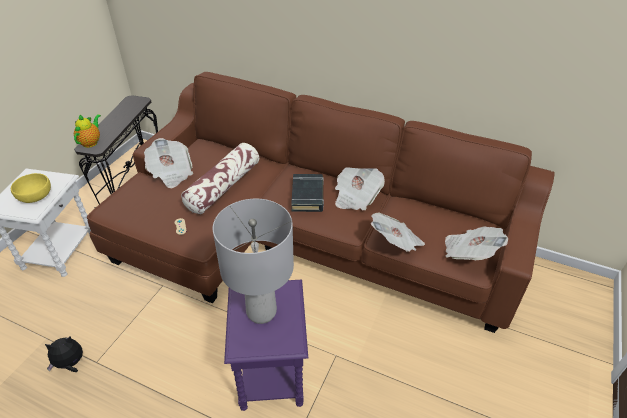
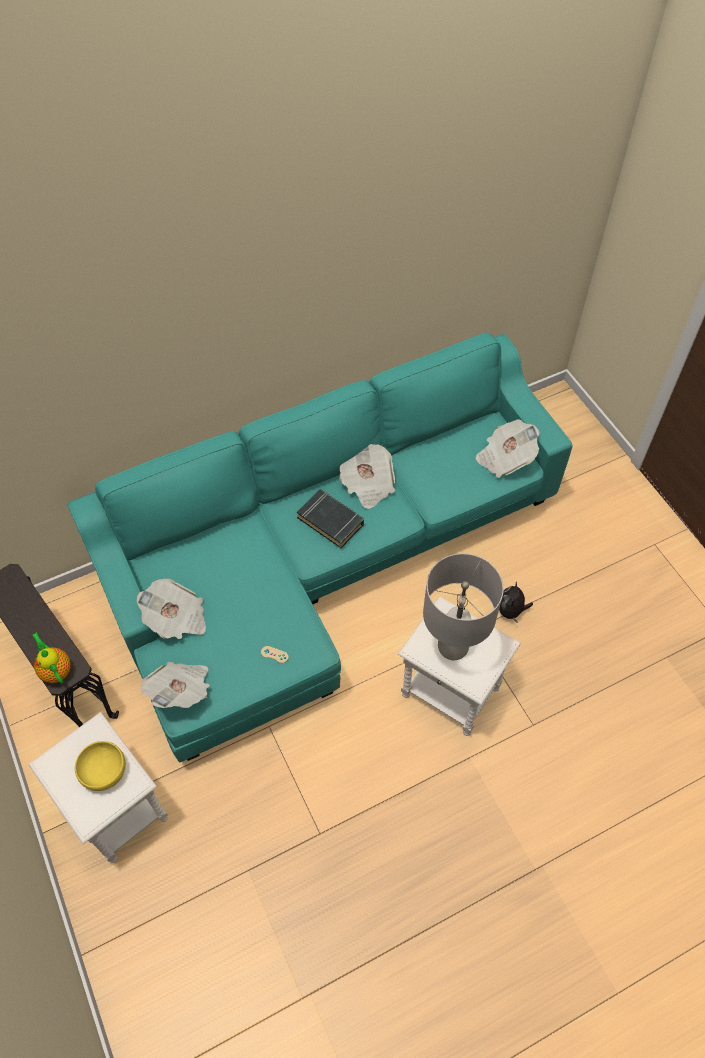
camera: 50 degrees left, 15 degrees up
plush toy [45,336,83,372] -> plush toy moved to [499,582,533,623]
brown sofa [87,72,555,333] -> turquoise sofa [67,333,572,763]
pillow [181,143,259,214] -> none
purple side table [224,280,308,411] -> white side table [398,596,521,736]
newspaper [370,213,425,252] -> newspaper moved to [141,662,210,708]

